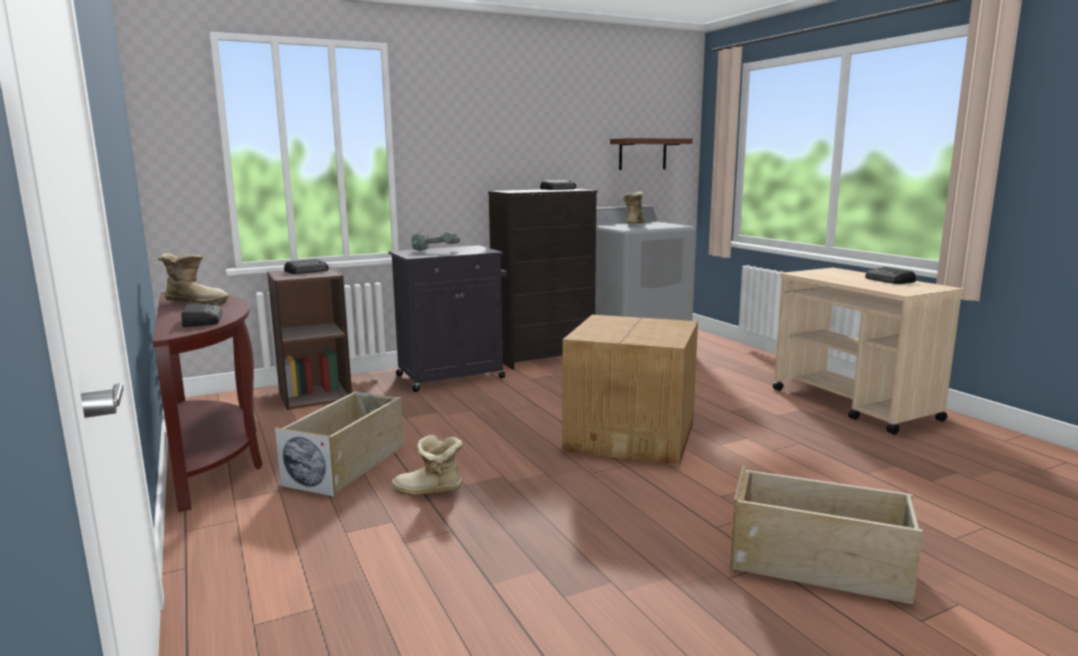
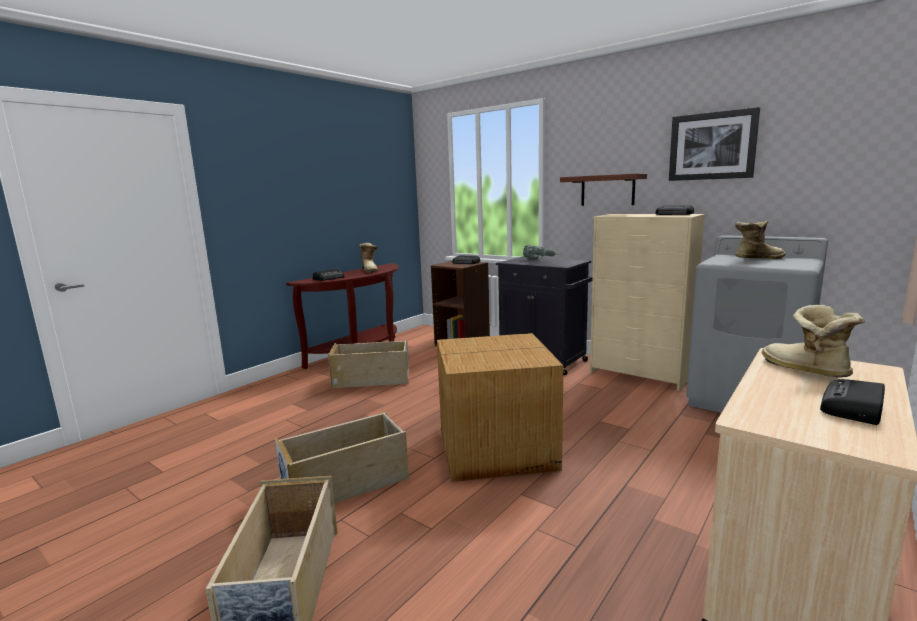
camera: 65 degrees right, 0 degrees up
boot [392,435,463,495] -> boot moved to [762,305,865,378]
black dresser [488,189,598,370] -> beige dresser [590,214,706,391]
brown shelf [610,138,693,170] -> brown shelf moved to [560,174,647,206]
none -> beige storage box [275,412,409,503]
none -> picture [669,107,760,181]

